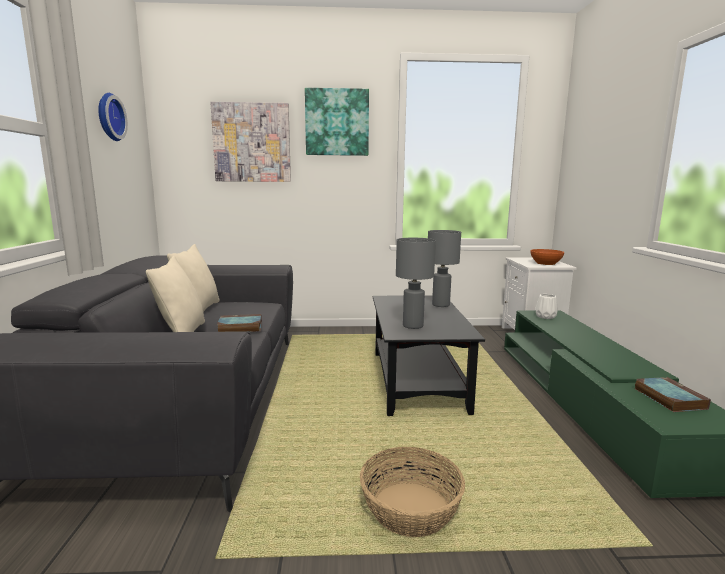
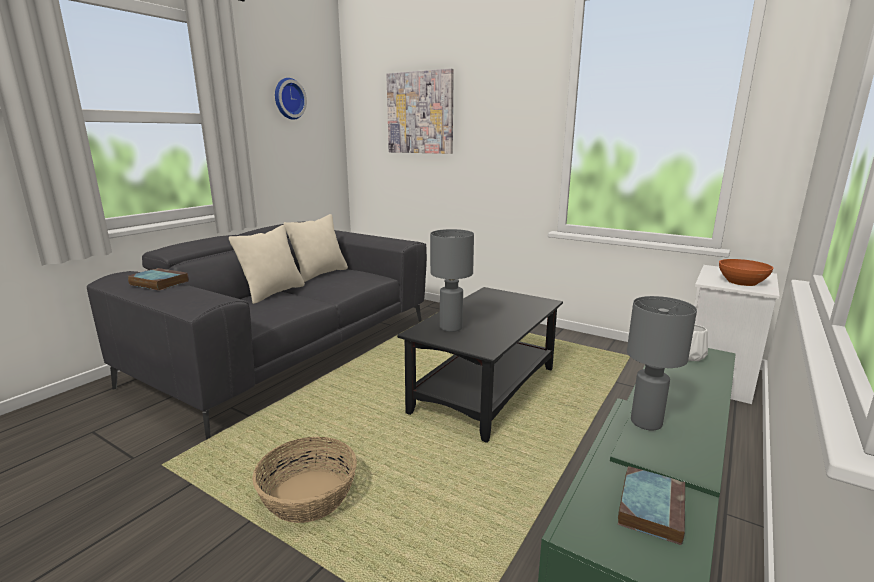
camera: 35 degrees right, 5 degrees up
book [217,314,262,332] -> book moved to [128,268,189,291]
picture [305,88,369,156] -> none
grey table lamp [428,230,461,307] -> grey table lamp moved to [627,296,697,430]

